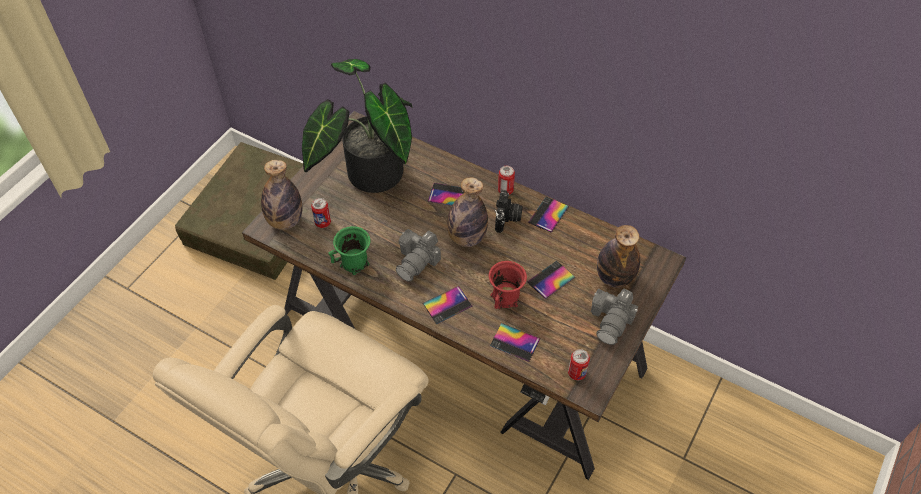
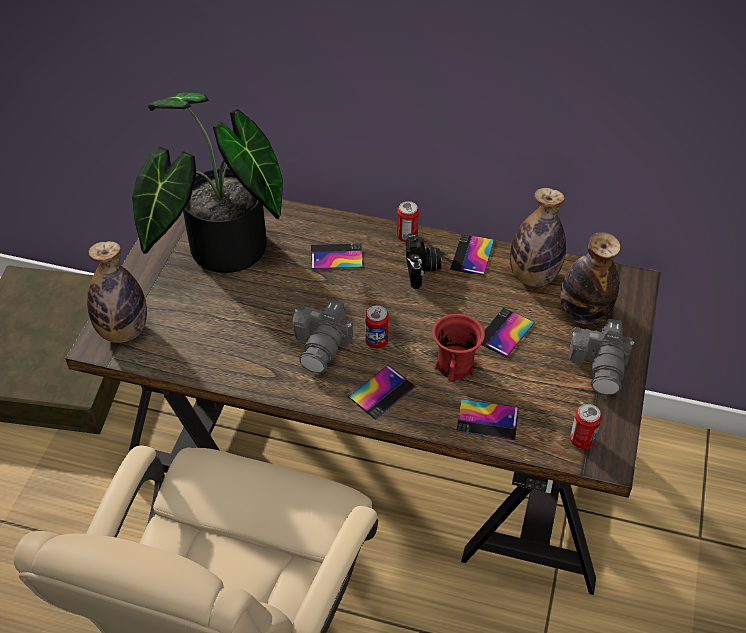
camera: 15 degrees left, 5 degrees down
can [311,198,331,228] -> can moved to [365,305,389,349]
green mug [328,226,371,275] -> none
bottle [447,177,488,247] -> bottle moved to [510,188,566,286]

